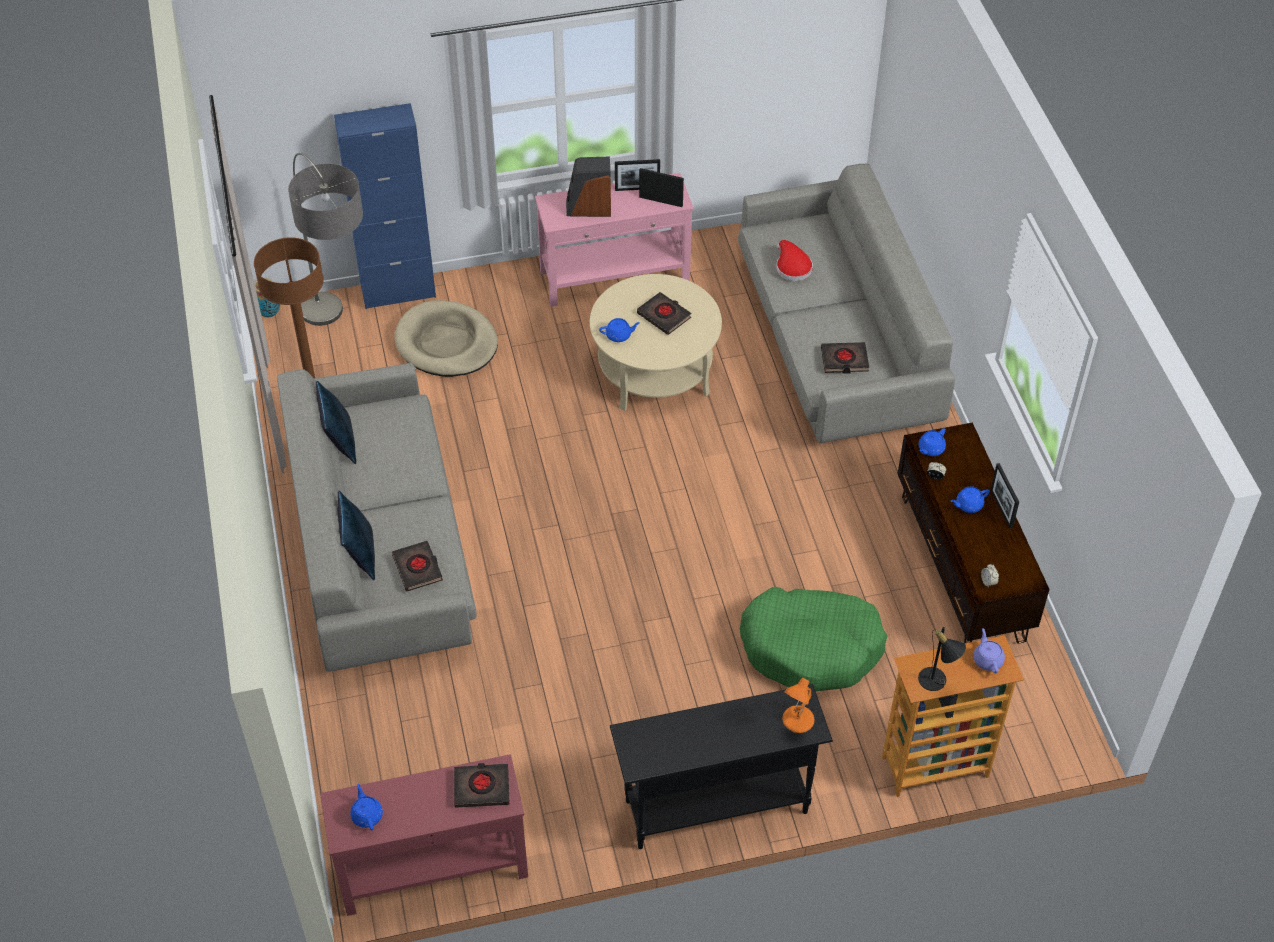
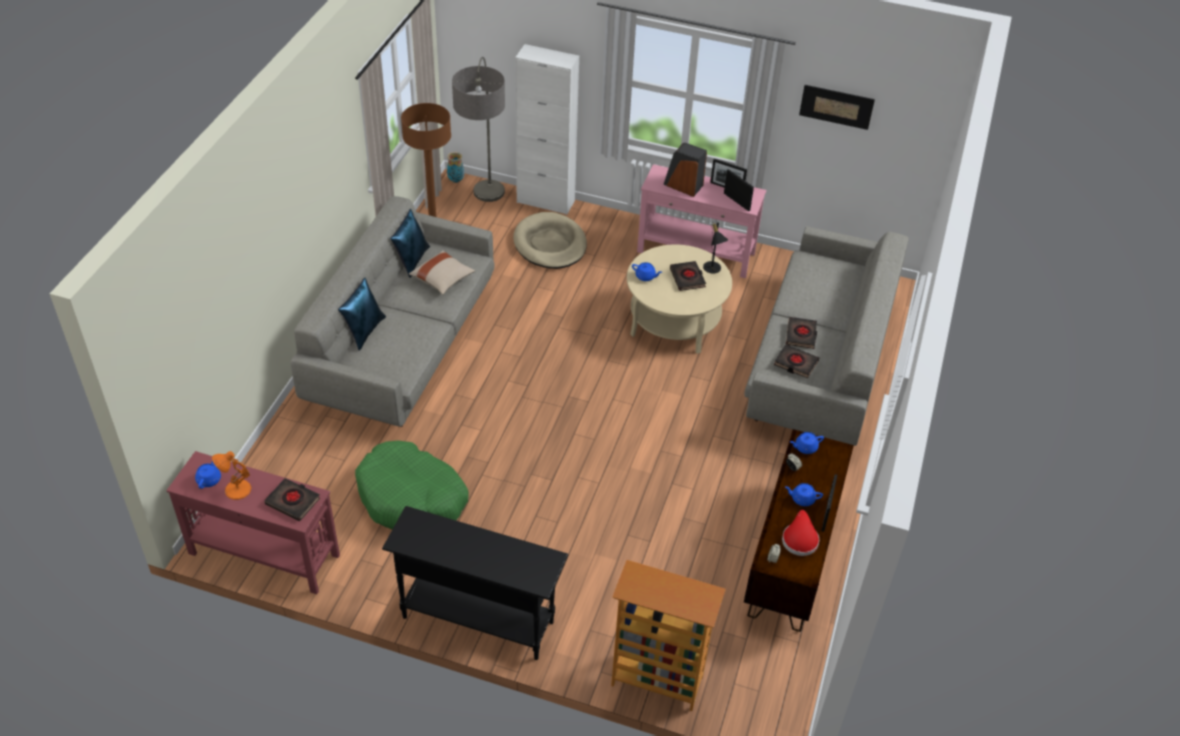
camera: 30 degrees right, 5 degrees down
blue cabinet [334,103,436,309] -> white cabinet [515,44,579,215]
black book [392,541,443,592] -> black book moved to [786,317,817,349]
green dog bed [740,587,887,691] -> green dog bed moved to [355,441,469,529]
red hat [776,240,813,281] -> red hat moved to [782,510,819,556]
orange table lamp [782,678,815,733] -> orange table lamp moved to [212,451,251,500]
black table lamp [918,627,966,691] -> black table lamp moved to [703,222,728,274]
purple teapot [973,628,1005,674] -> none
none -> beige pillow [409,250,475,295]
none -> picture [799,85,875,130]

